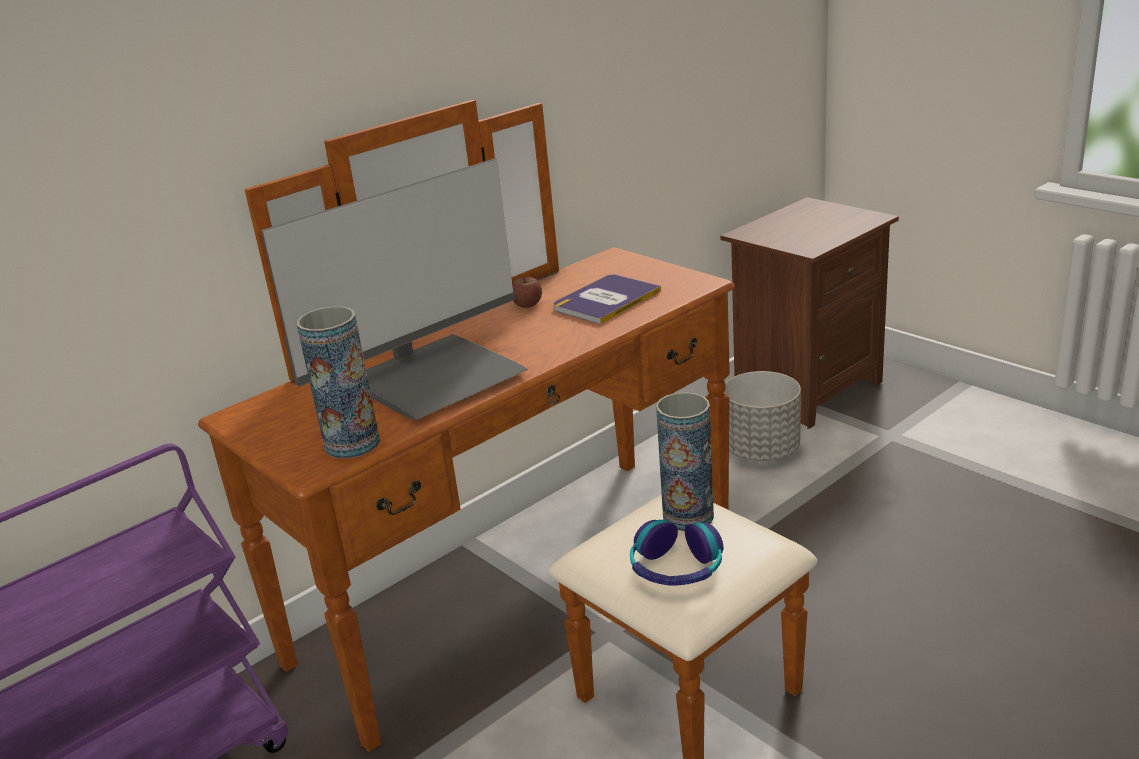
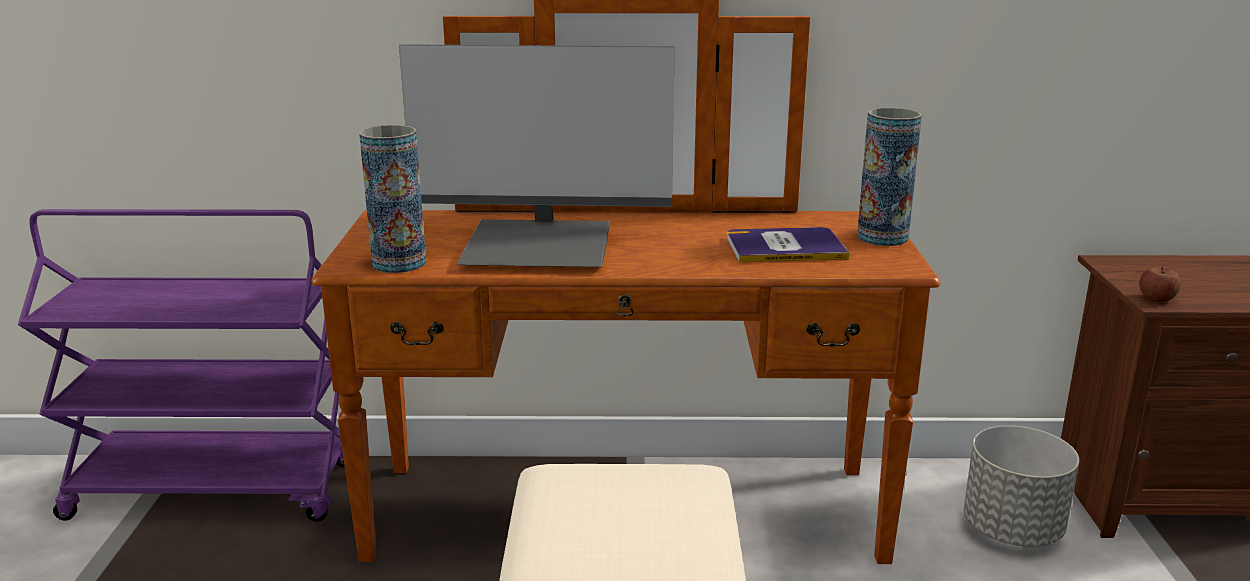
camera: 40 degrees right, 5 degrees down
apple [512,277,542,308] -> apple moved to [1139,267,1181,302]
headphones [630,520,724,585] -> none
vase [656,392,714,531] -> vase moved to [857,108,922,246]

